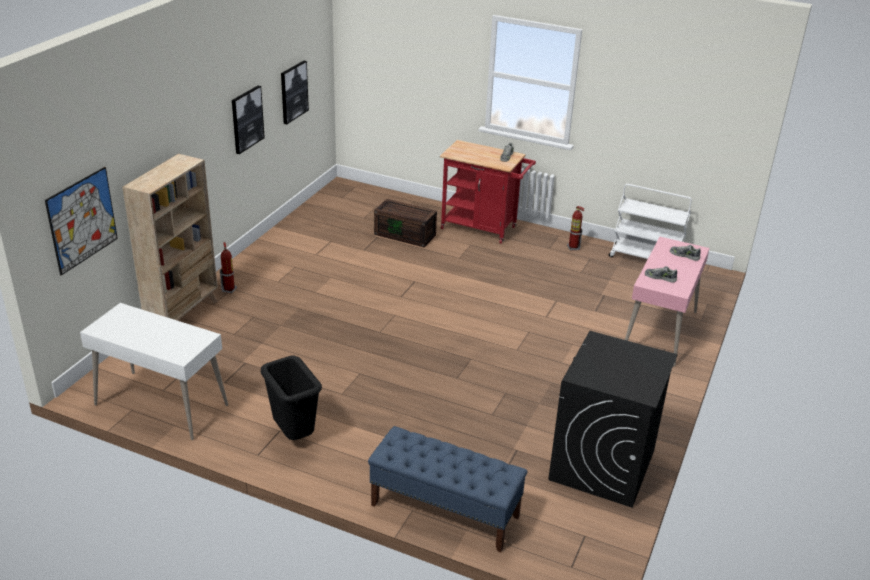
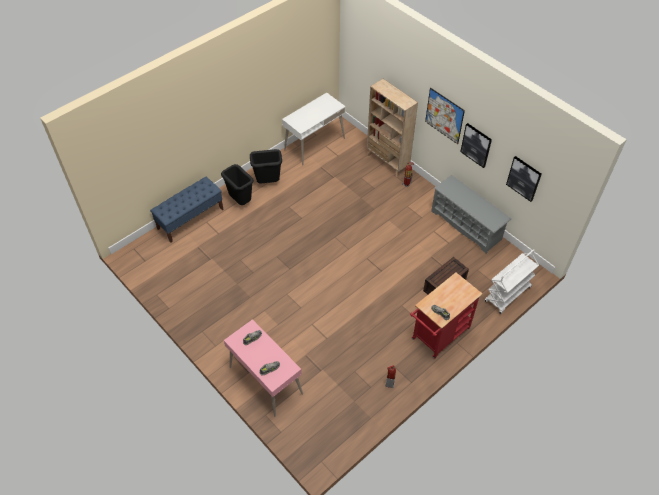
camera: 115 degrees right, 20 degrees up
picture [45,167,118,275] -> picture moved to [425,88,465,144]
black washing machine [548,331,678,508] -> none
white cart [609,184,692,259] -> white cart moved to [485,249,539,314]
none -> black trash can [221,164,254,205]
none -> grey shoe rack [431,175,511,254]

